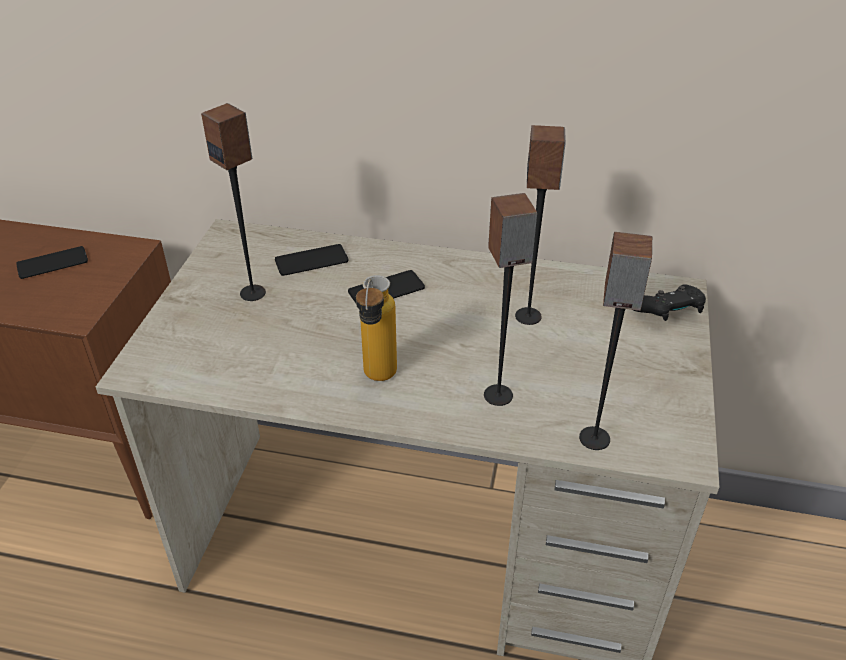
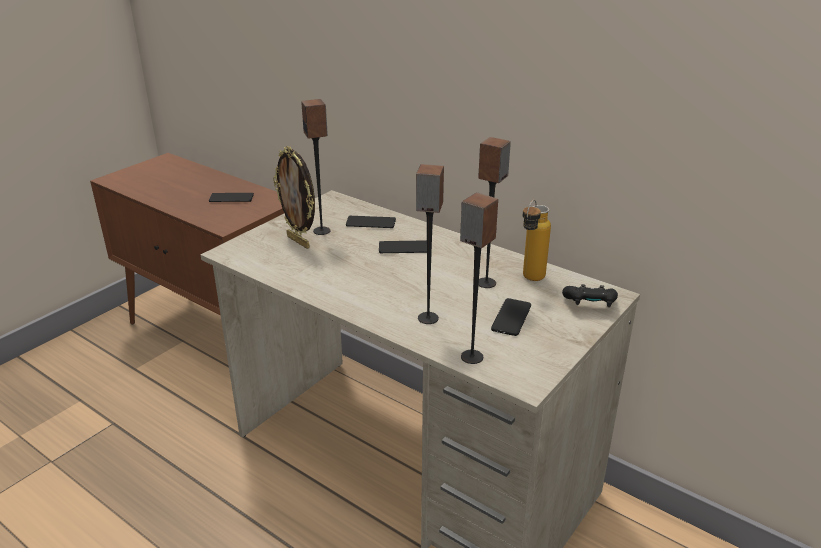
camera: 25 degrees right, 10 degrees down
bottle [356,275,397,381] -> bottle moved to [522,200,551,281]
none -> picture frame [273,146,315,249]
none -> phone [491,298,531,336]

